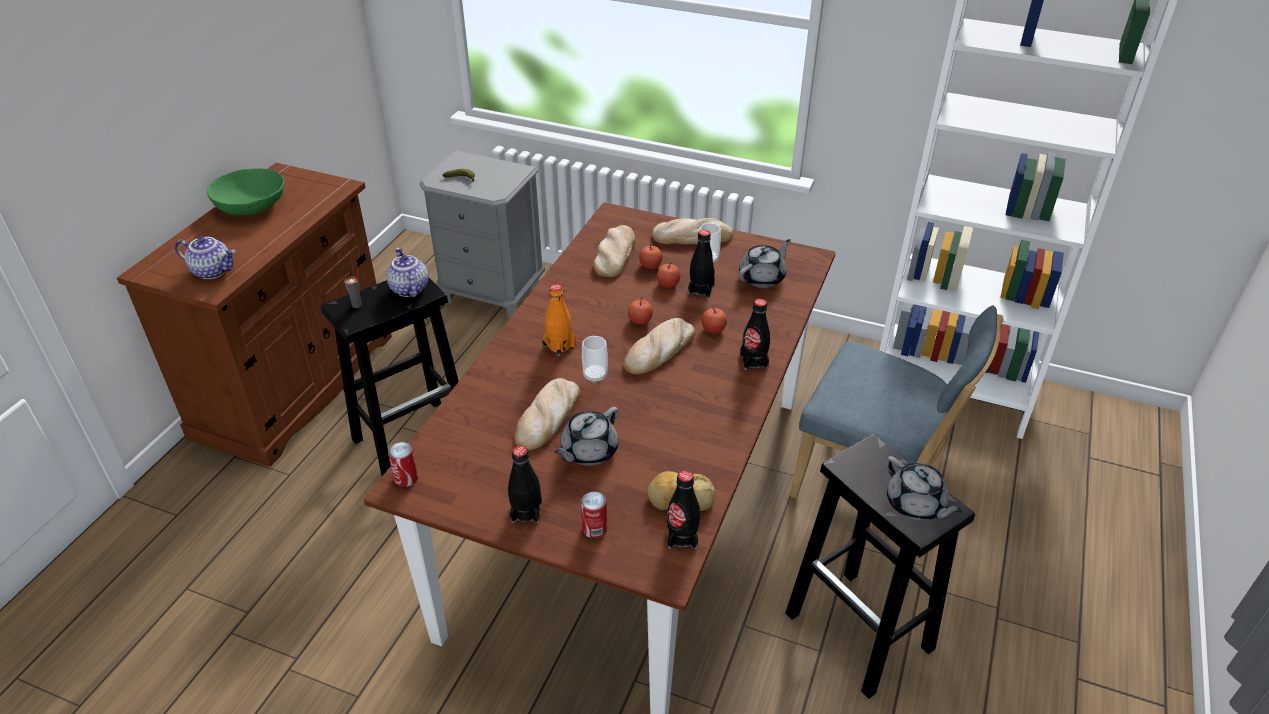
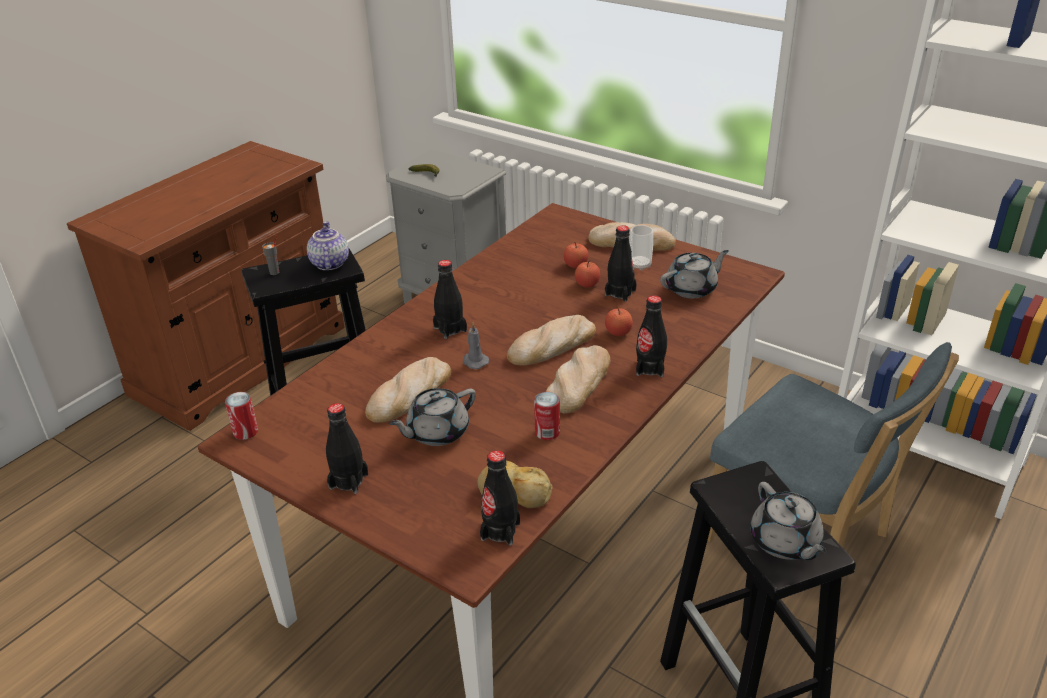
camera: 15 degrees right, 5 degrees down
teapot [175,237,235,279] -> none
green bowl [207,168,284,215] -> none
orange bottle [543,284,576,356] -> black bottle [433,260,467,339]
can [581,492,607,539] -> can moved to [534,392,560,440]
cup [582,336,608,383] -> grey candle [463,323,489,369]
bread [593,225,635,277] -> bread moved to [546,345,610,413]
apple [628,297,653,325] -> none

